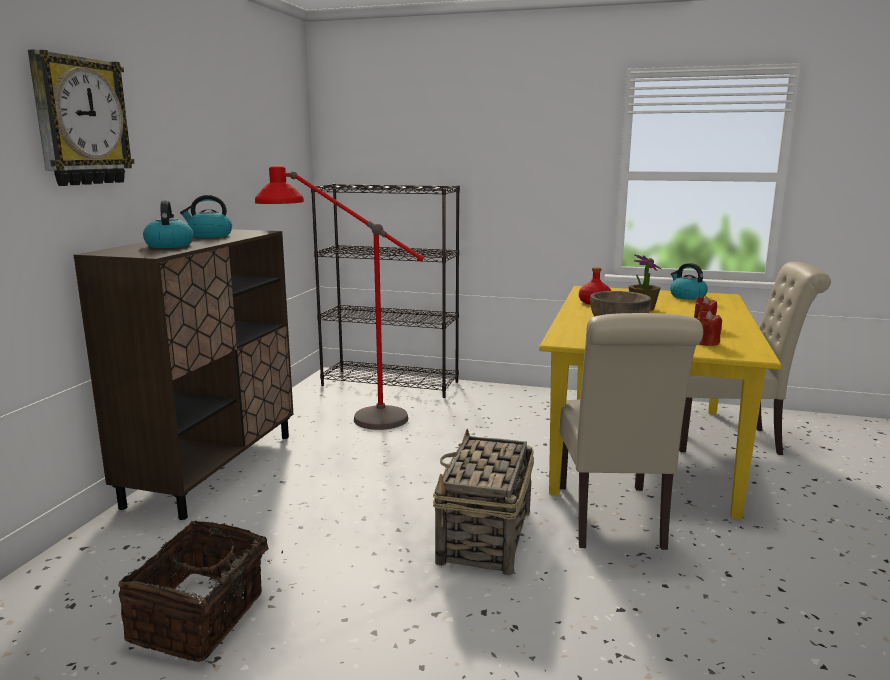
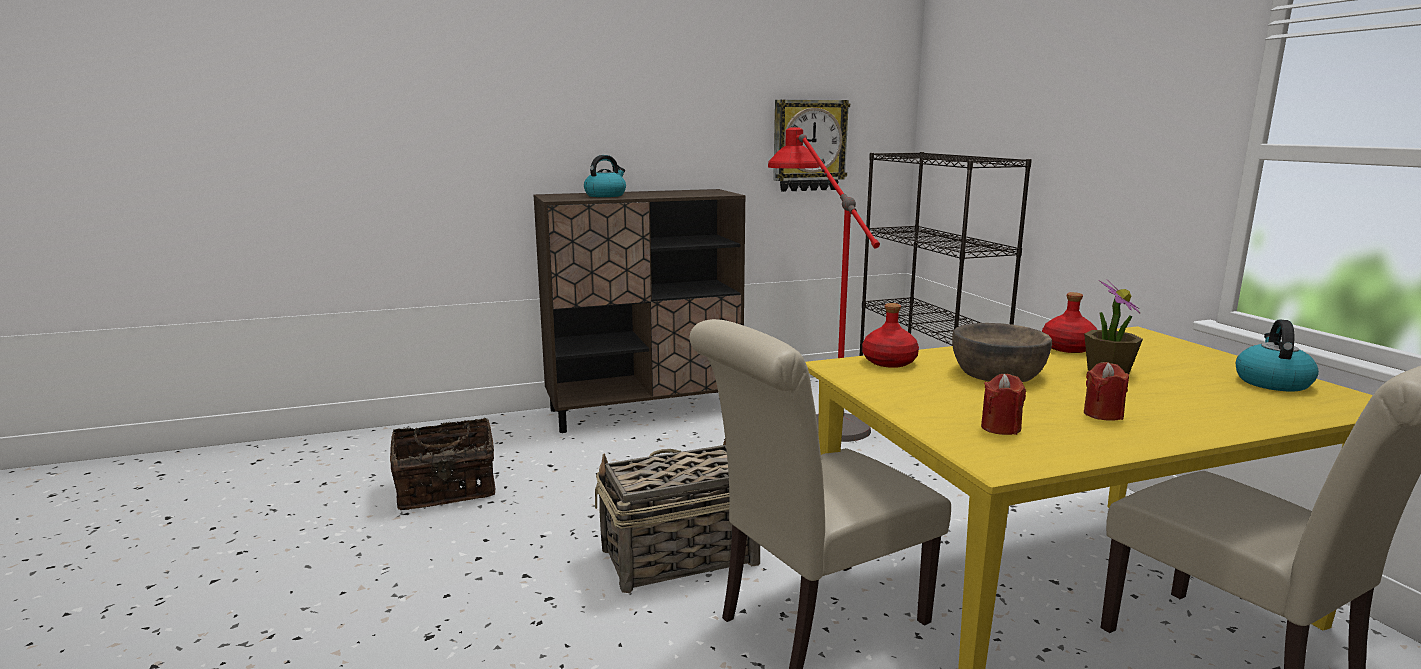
camera: 55 degrees right, 0 degrees up
wall clock [28,49,135,186] -> wall clock moved to [773,99,850,192]
kettle [180,195,232,238] -> none
none -> red bottle [862,303,919,368]

